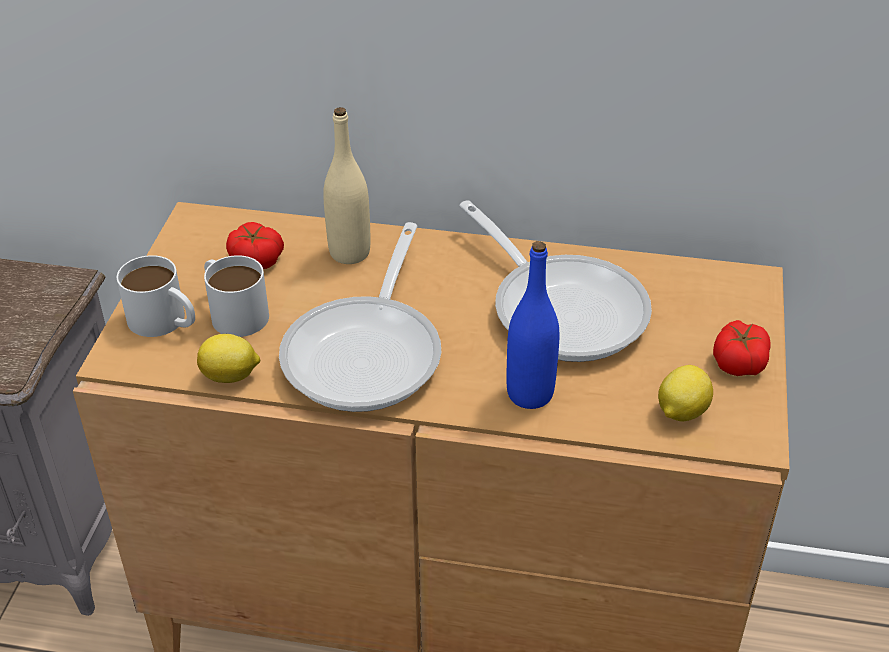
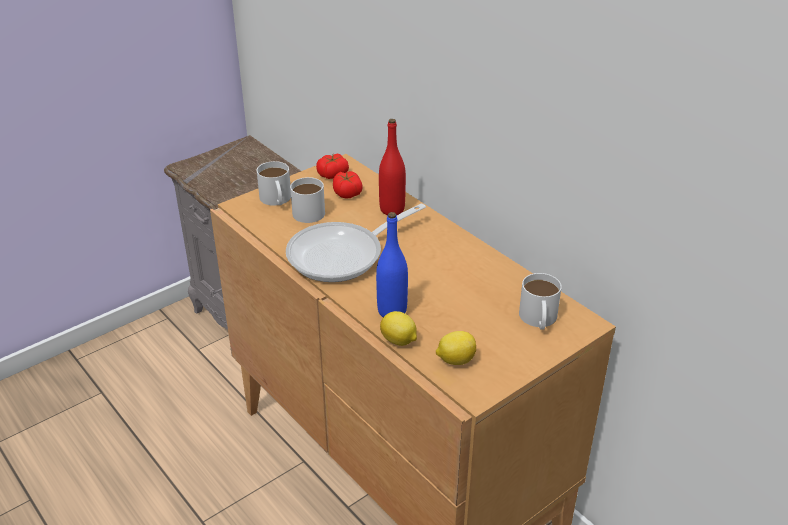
camera: 40 degrees right, 5 degrees down
lemon [197,334,260,383] -> lemon moved to [380,311,417,346]
beige bottle [323,107,370,264] -> red bottle [379,119,406,215]
frying pan [459,200,652,362] -> none
tomato [713,320,771,376] -> tomato moved to [316,154,349,179]
none -> white mug [519,273,562,330]

